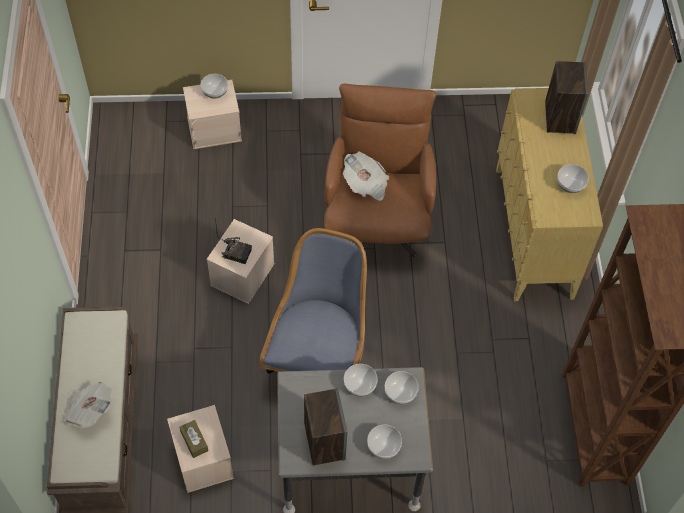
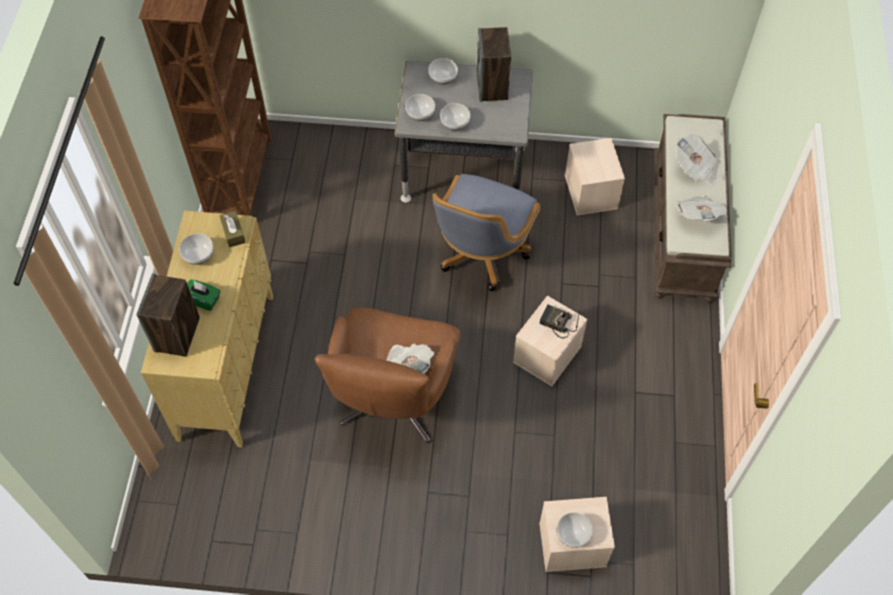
camera: 170 degrees left, 0 degrees up
brown tissue box [179,420,208,458] -> brown tissue box moved to [219,211,246,248]
none -> green tissue box [187,279,220,311]
none -> newspaper [677,194,727,221]

